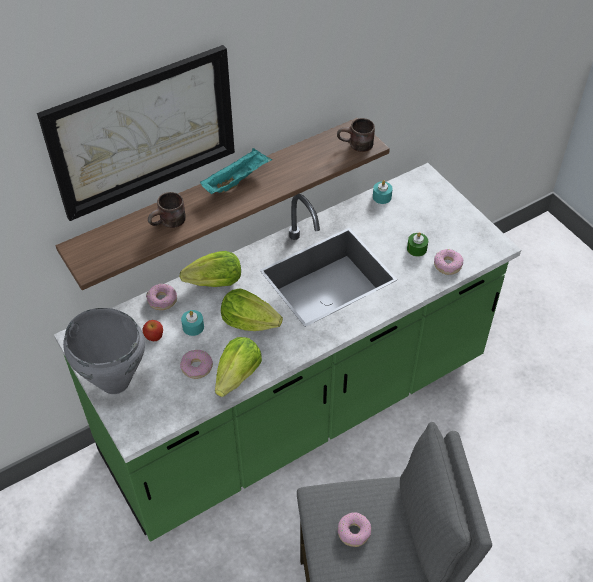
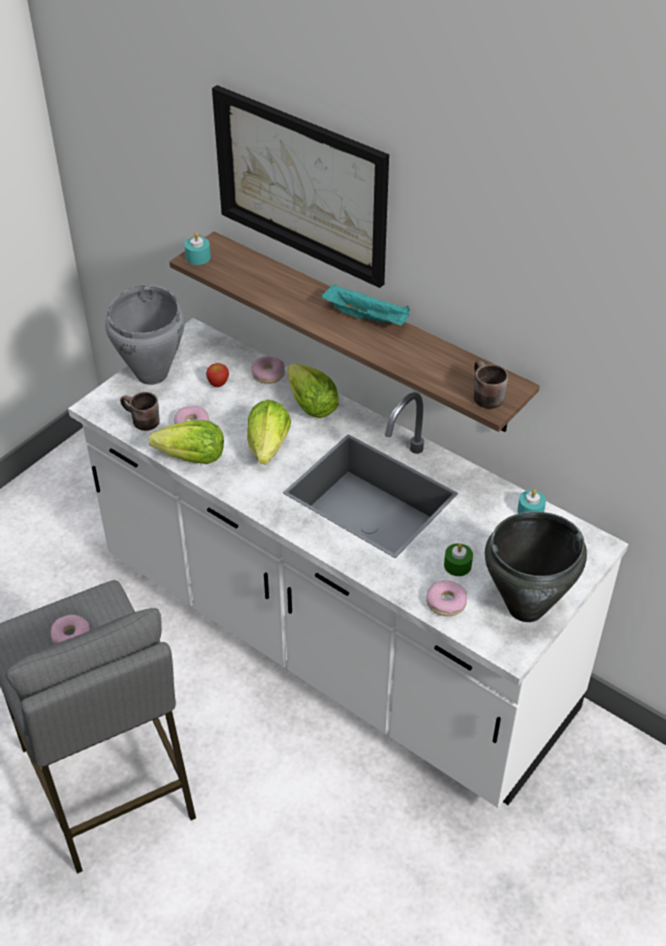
camera: 70 degrees right, 5 degrees down
green counter [54,163,521,542] -> white counter [68,318,628,808]
brown mug [148,192,186,228] -> brown mug moved to [120,392,160,431]
turquoise candle [181,310,204,336] -> turquoise candle moved to [185,232,211,265]
none -> black cooking pot [485,512,587,622]

